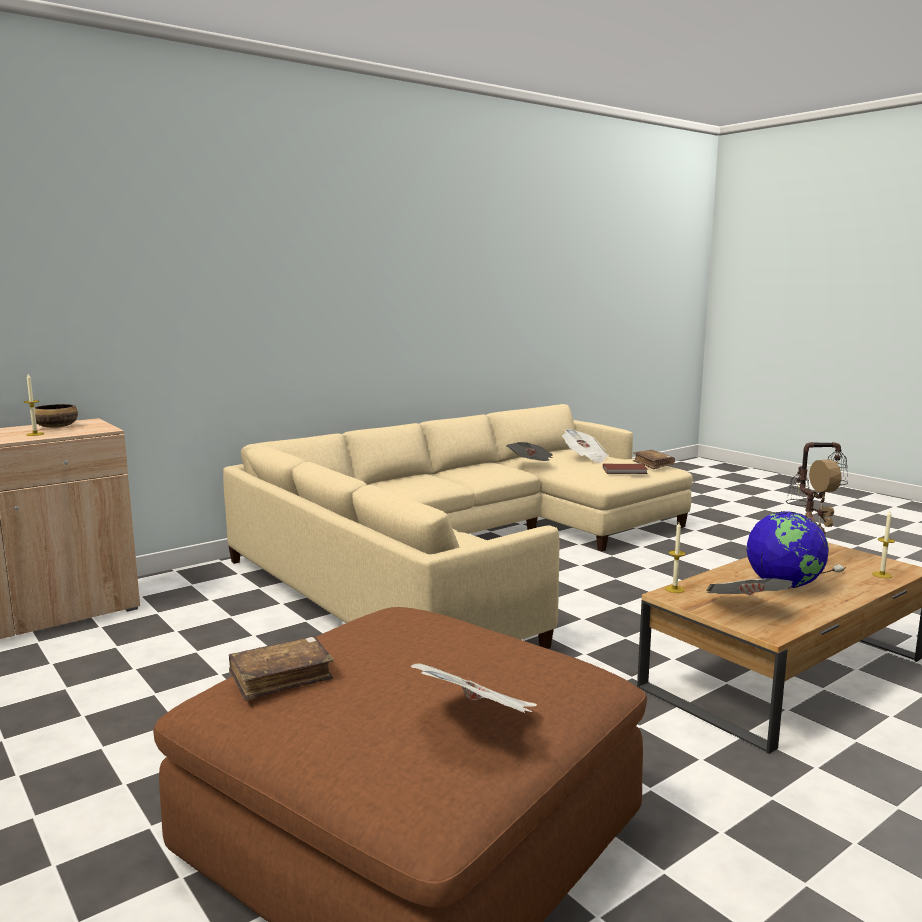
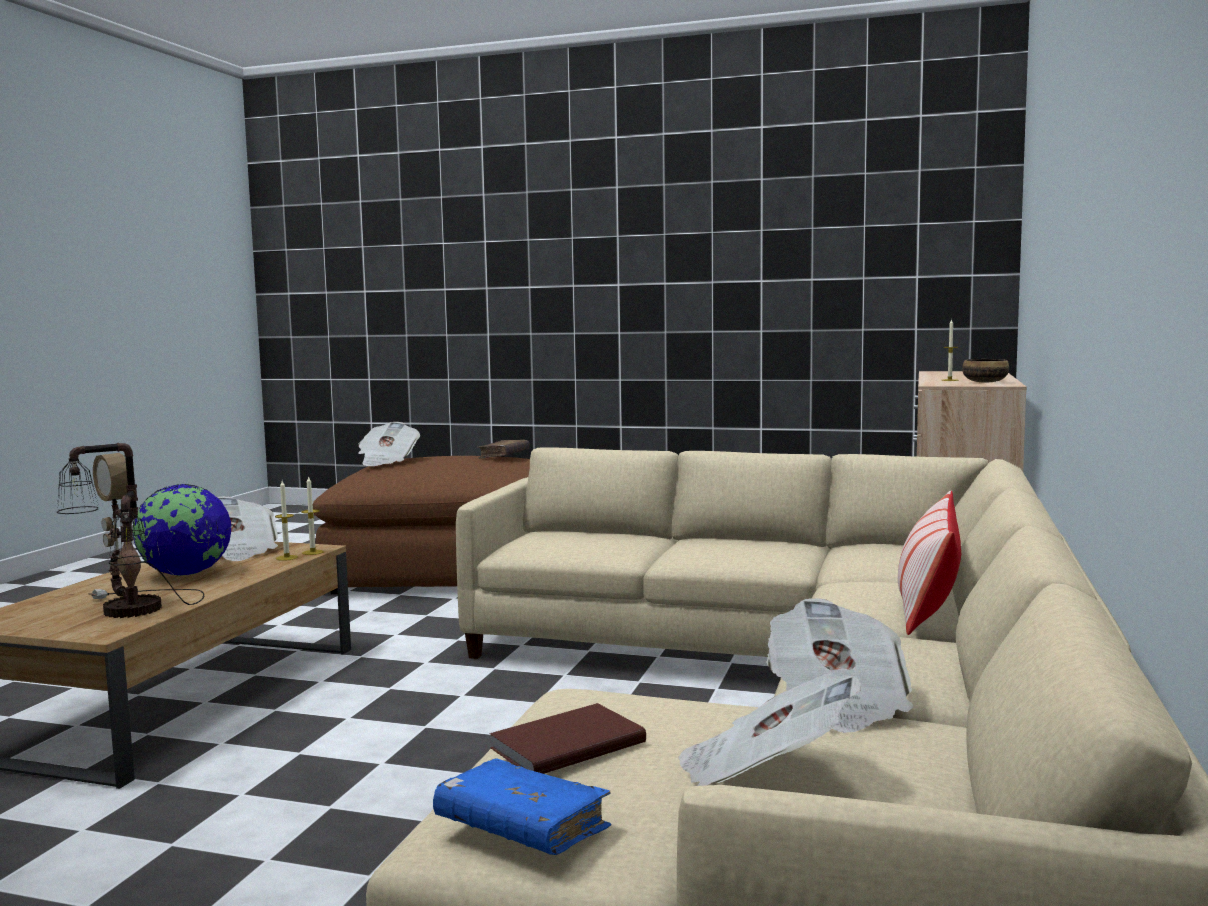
camera: 145 degrees right, 5 degrees down
brown book [633,450,675,469] -> blue book [433,758,611,855]
candle [872,511,895,578] -> candle moved to [275,481,298,561]
none -> pillow [898,490,961,635]

